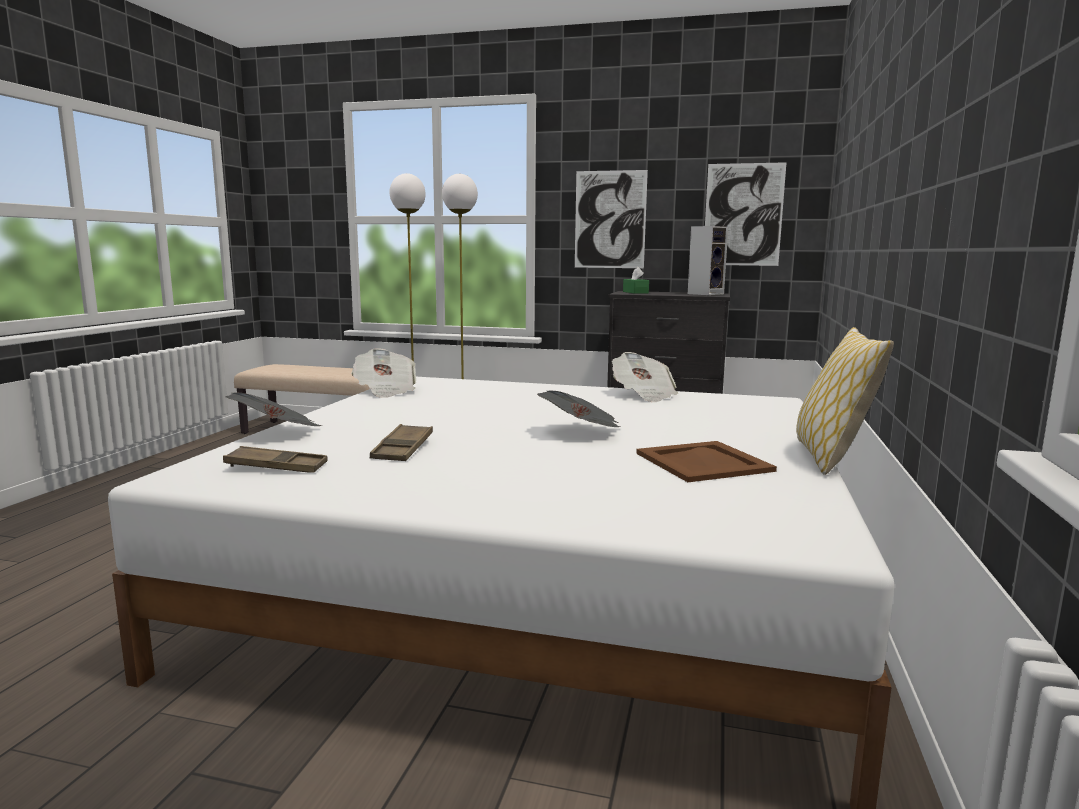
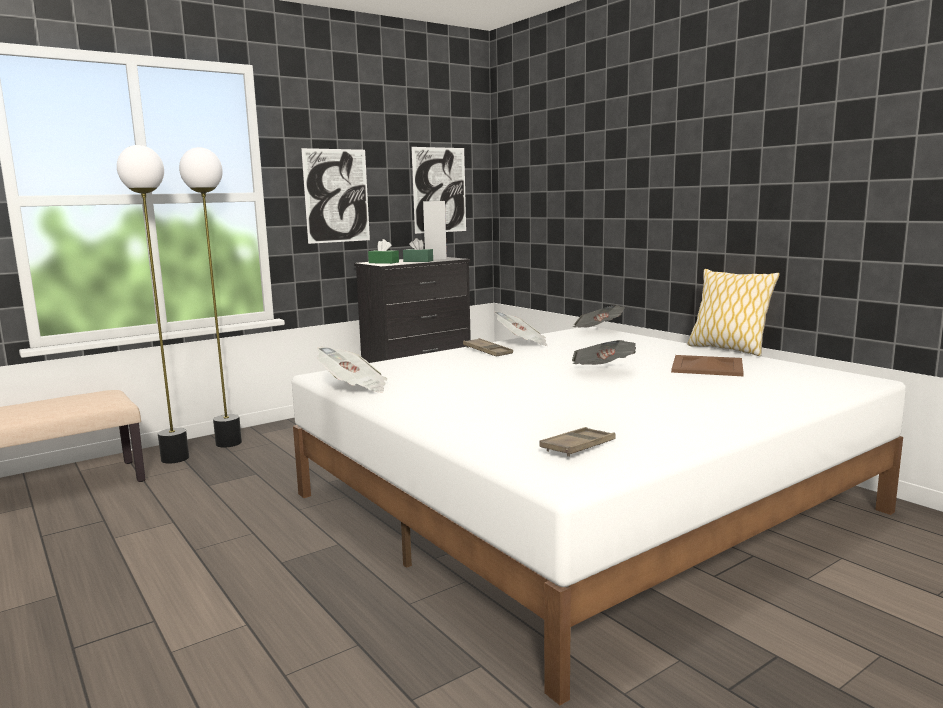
camera: 50 degrees left, 0 degrees up
newspaper [226,393,323,426] -> newspaper moved to [573,305,625,328]
brown tray [370,424,433,461] -> brown tray moved to [463,338,513,356]
none -> green tissue box [403,238,433,262]

